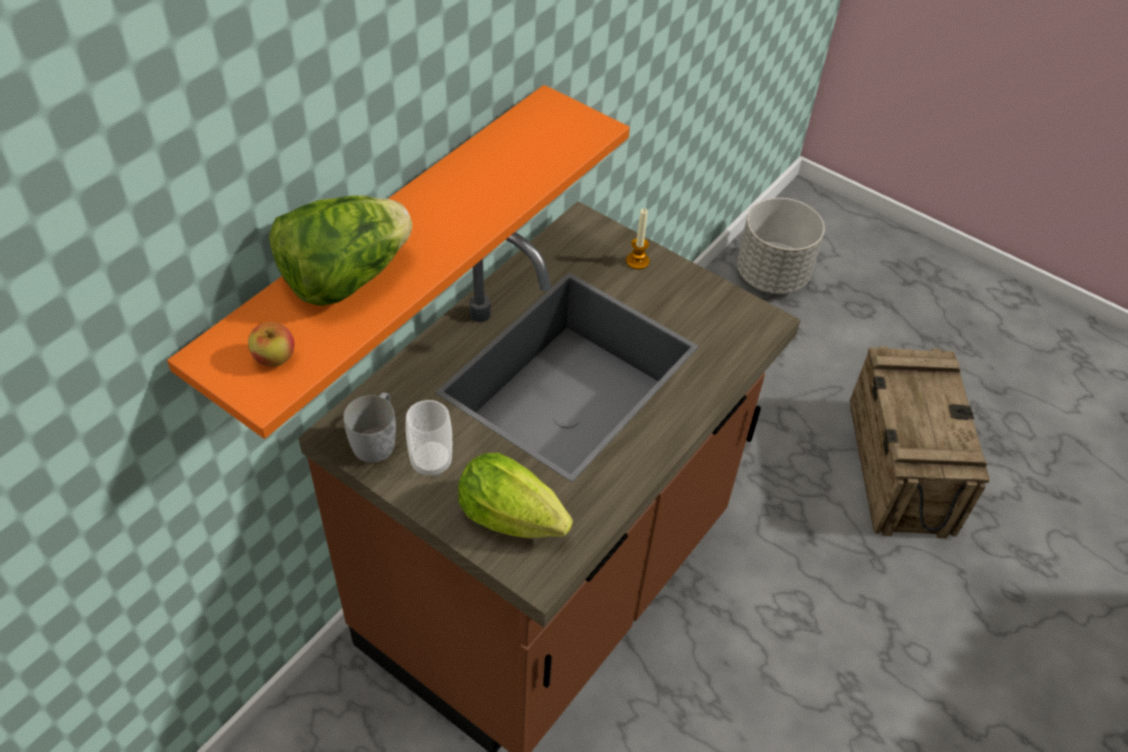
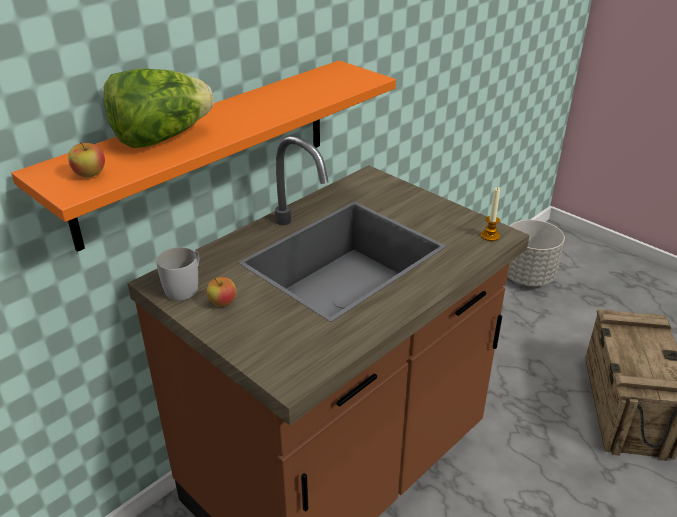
camera: 10 degrees right, 15 degrees down
cup [406,400,452,477] -> apple [207,277,236,307]
lettuce [458,453,573,538] -> none
candle [626,208,649,269] -> candle moved to [481,187,500,241]

